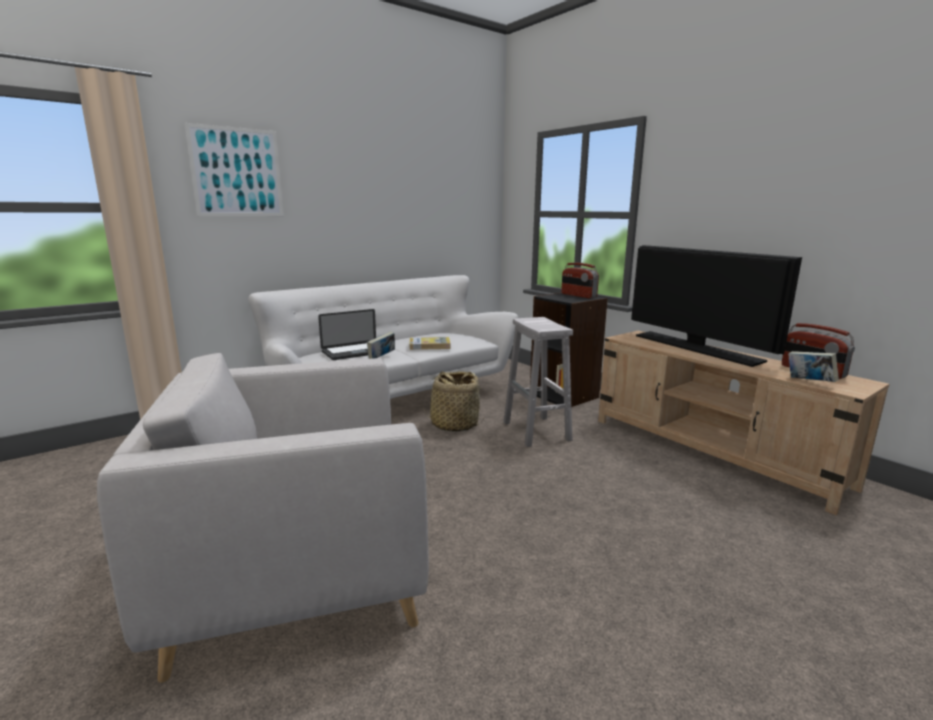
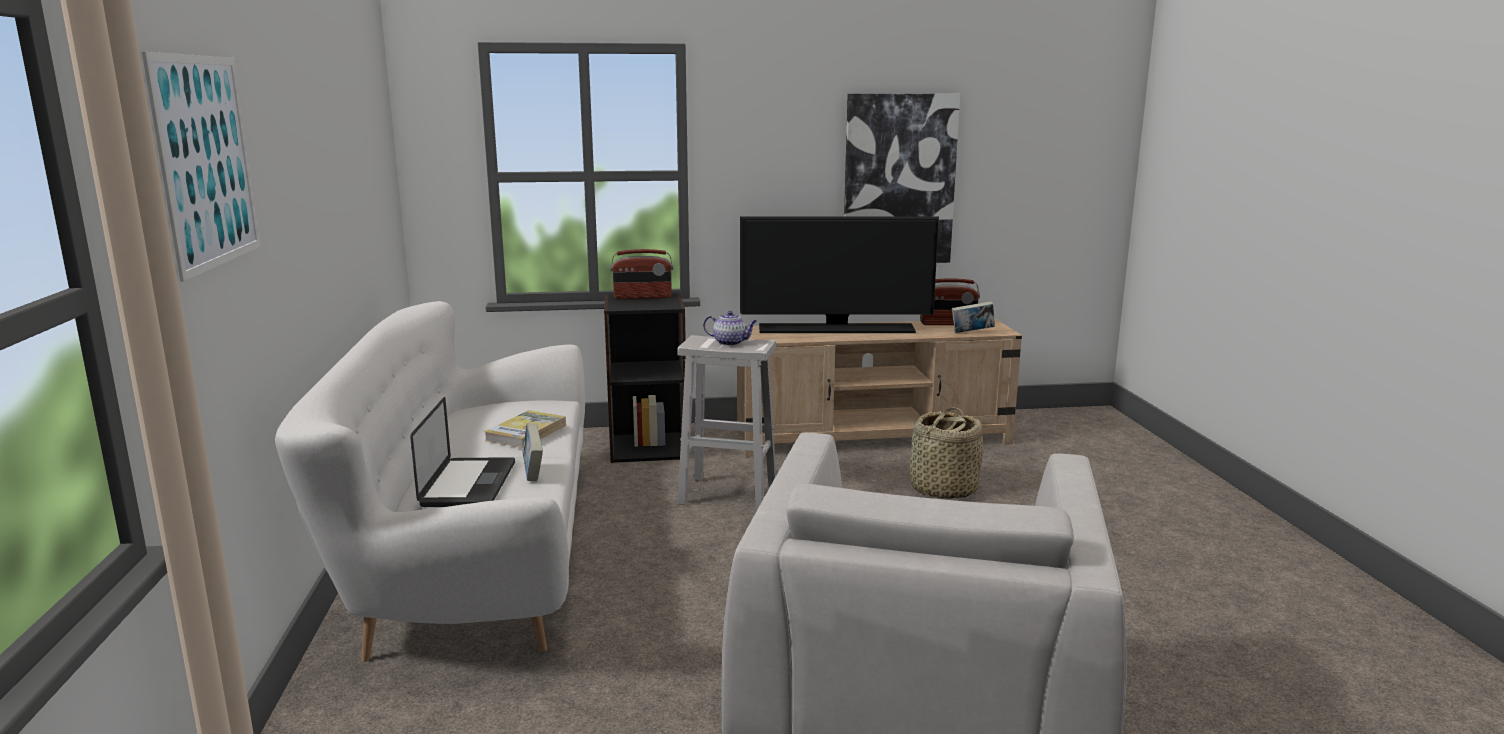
camera: 60 degrees left, 0 degrees up
basket [422,371,484,432] -> basket moved to [910,408,983,499]
none -> teapot [703,311,757,346]
none -> picture [844,94,960,263]

